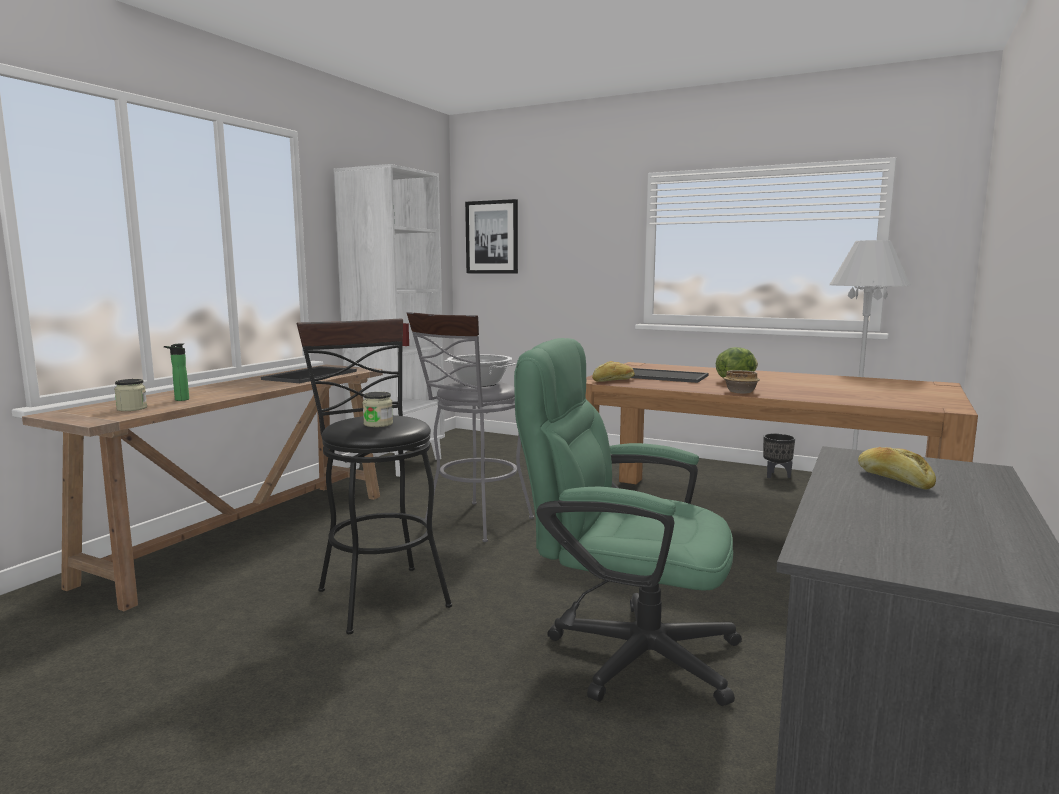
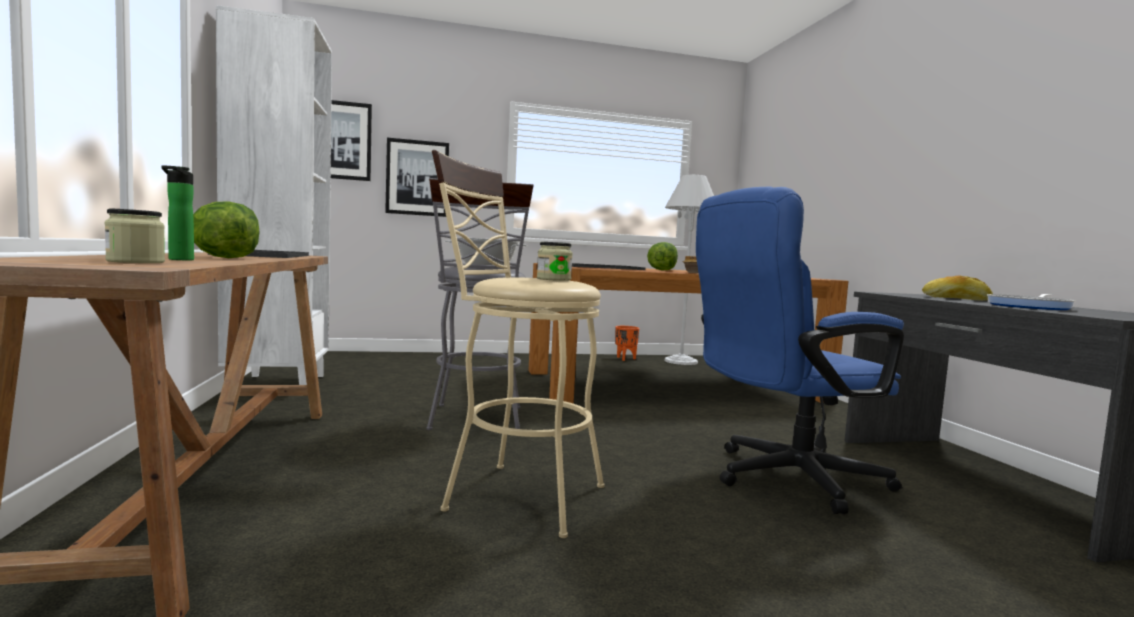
camera: 40 degrees left, 5 degrees down
black stool [297,318,452,634] -> beige stool [432,150,605,538]
green office chair [514,338,742,706] -> blue office chair [696,186,904,514]
bread [592,361,635,382] -> none
black planter [763,434,795,478] -> orange planter [615,326,640,361]
none -> lettuce [193,201,260,258]
none -> picture [385,138,449,217]
none -> frying pan [987,294,1076,310]

